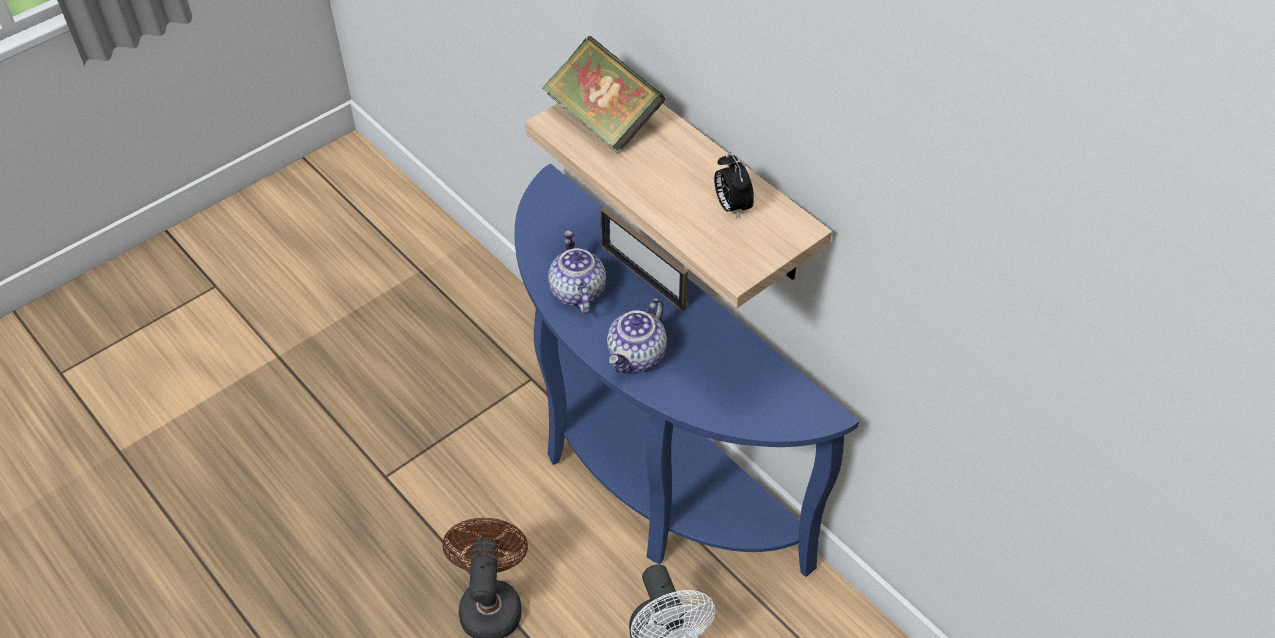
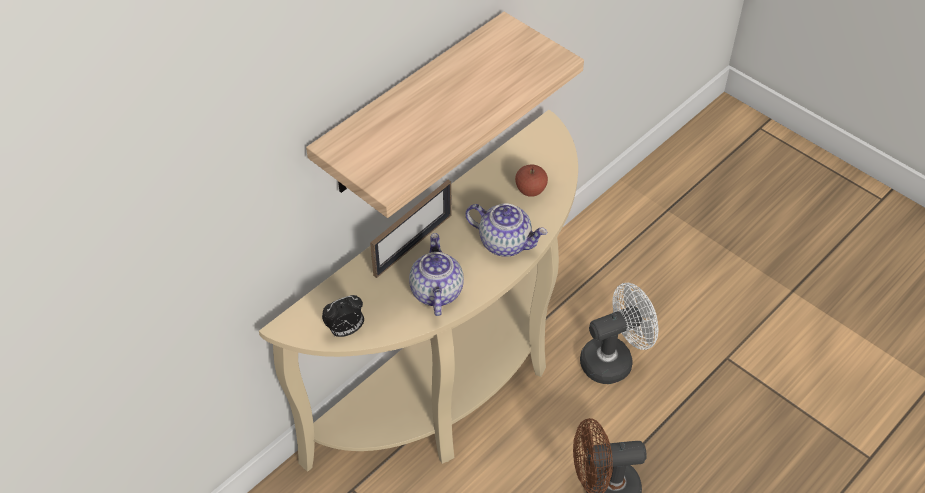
camera: 95 degrees left, 0 degrees up
blue console table [514,163,859,577] -> beige console table [259,110,578,472]
book [542,36,665,153] -> none
teapot [548,230,606,315] -> teapot turned 105 degrees clockwise [409,233,464,316]
alarm clock [714,153,754,218] -> alarm clock moved to [322,295,364,337]
none -> apple [515,164,548,197]

